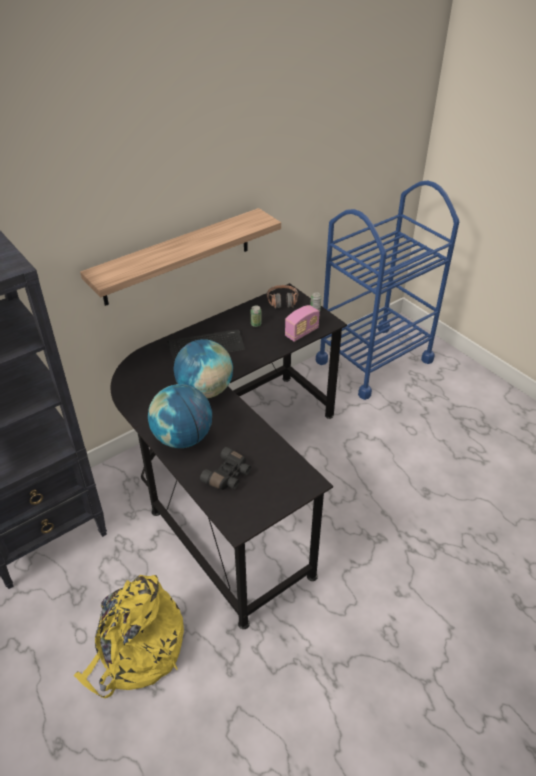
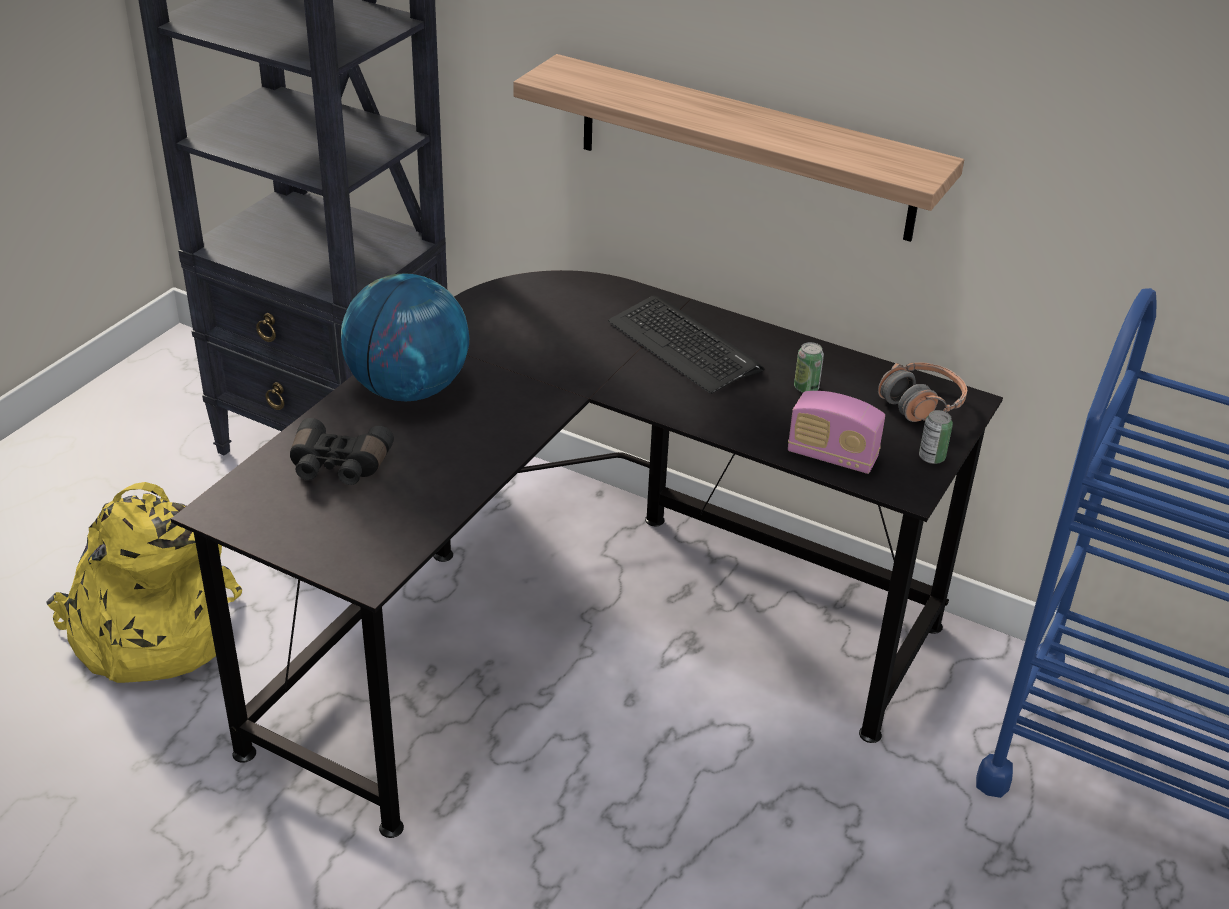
camera: 65 degrees right, 5 degrees down
globe [174,339,233,398] -> none

